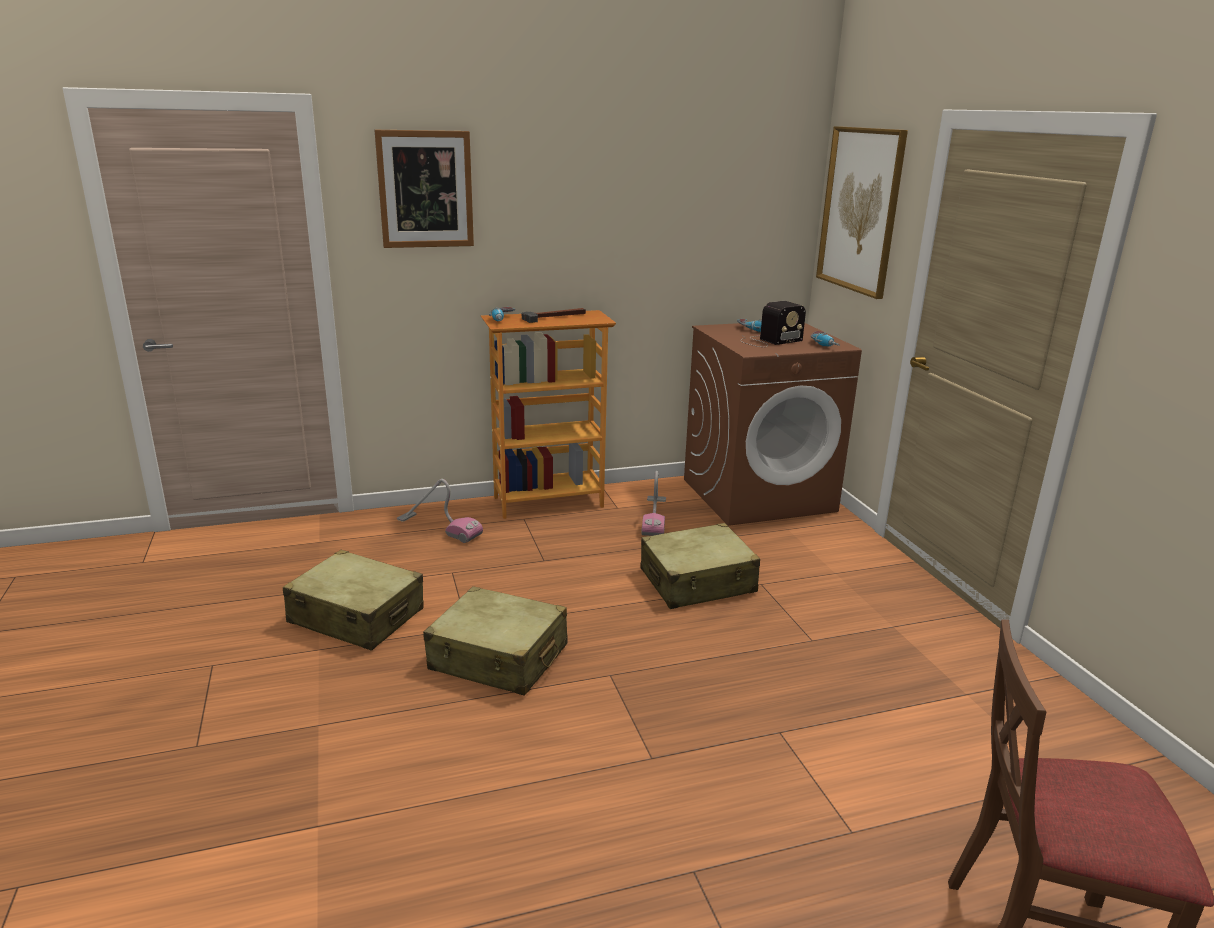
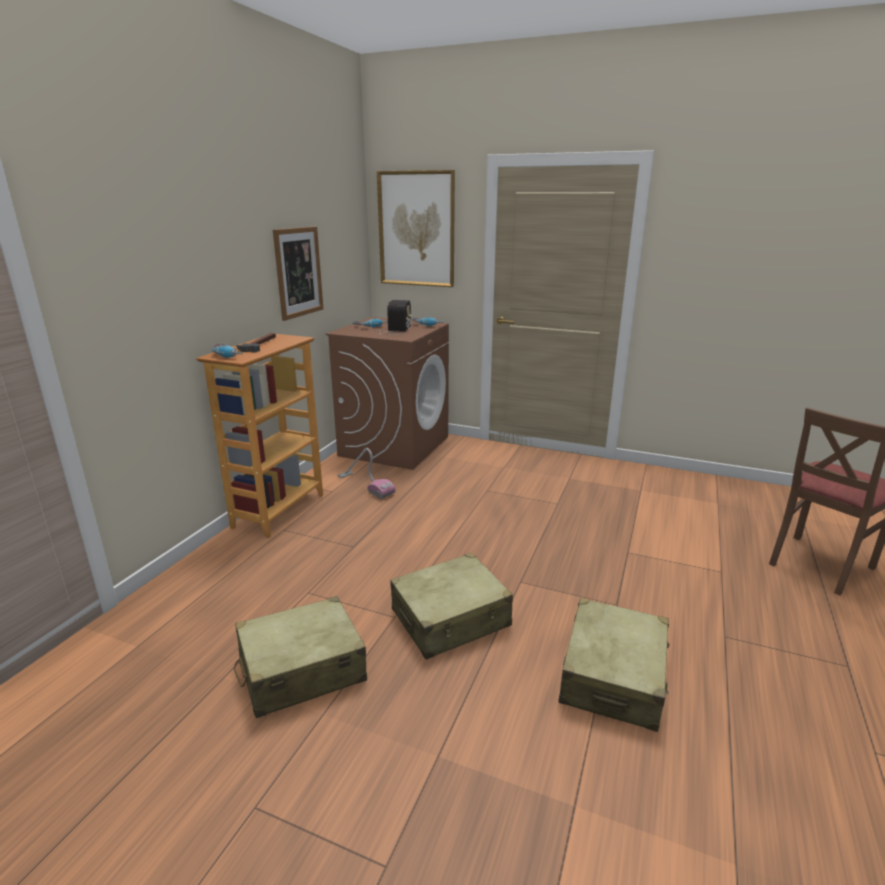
camera: 50 degrees left, 0 degrees up
picture [375,130,474,248] -> picture moved to [273,226,323,321]
vacuum cleaner [397,479,483,543] -> none
beige suitcase [640,523,760,609] -> beige suitcase moved to [558,598,670,732]

